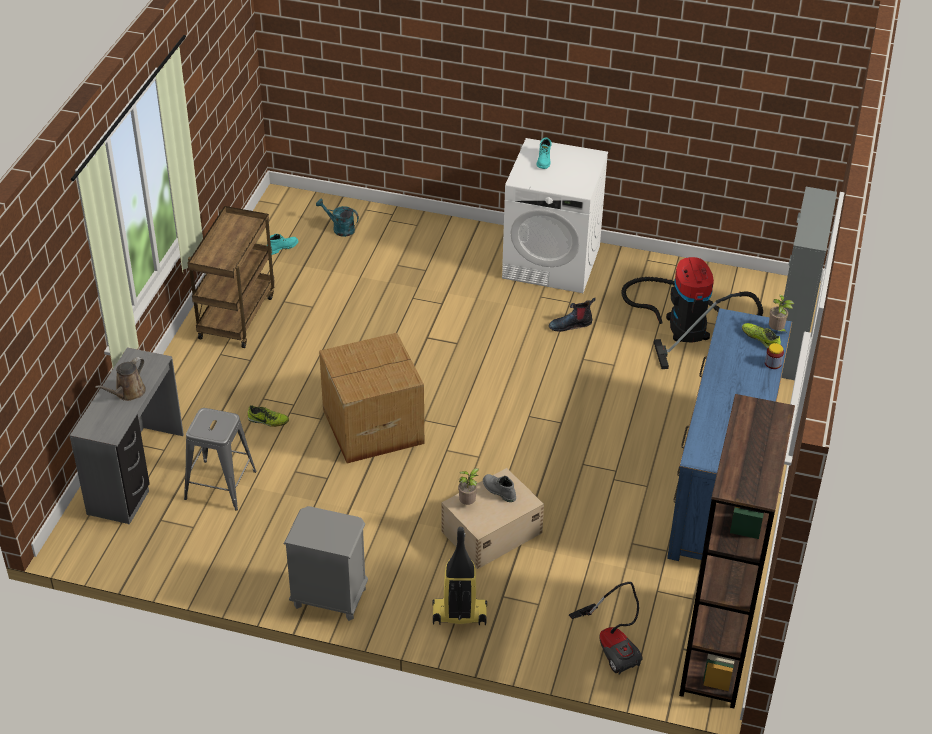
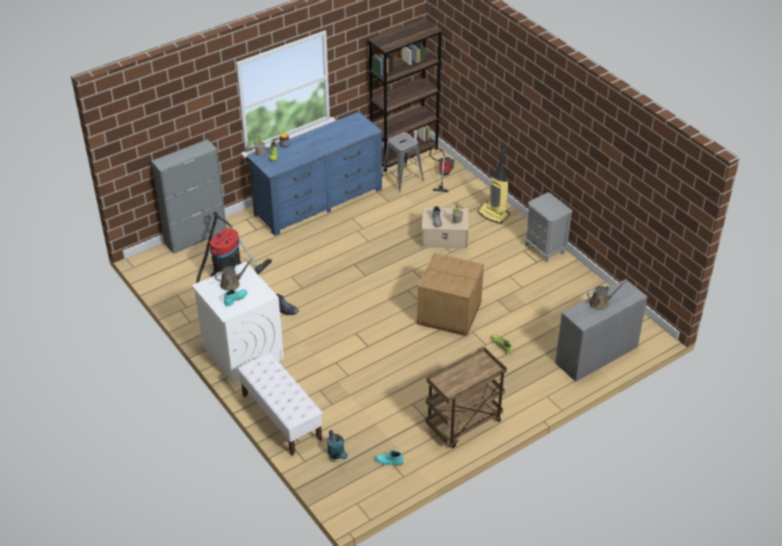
camera: 140 degrees left, 0 degrees up
grey stool [184,408,257,510] -> grey stool moved to [382,132,424,192]
none -> brown watering can [215,258,253,290]
none -> white bench [238,353,323,455]

